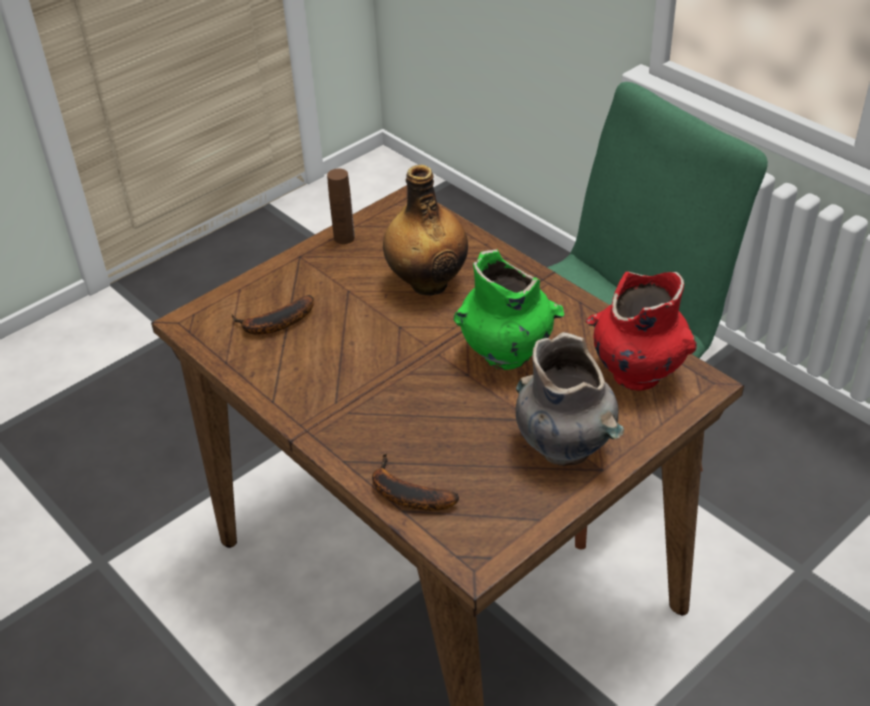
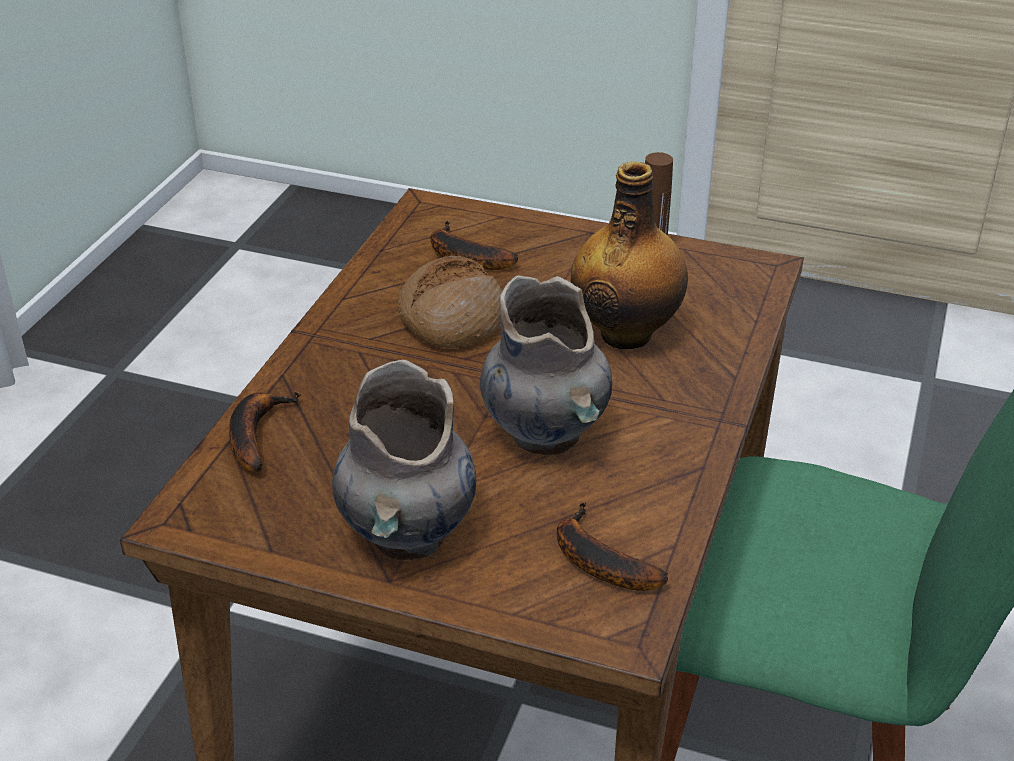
camera: 60 degrees right, 5 degrees down
green vase [453,249,564,370] -> grey vase [480,275,612,455]
red vase [586,271,697,391] -> banana [557,502,668,591]
none -> bread [397,256,502,348]

